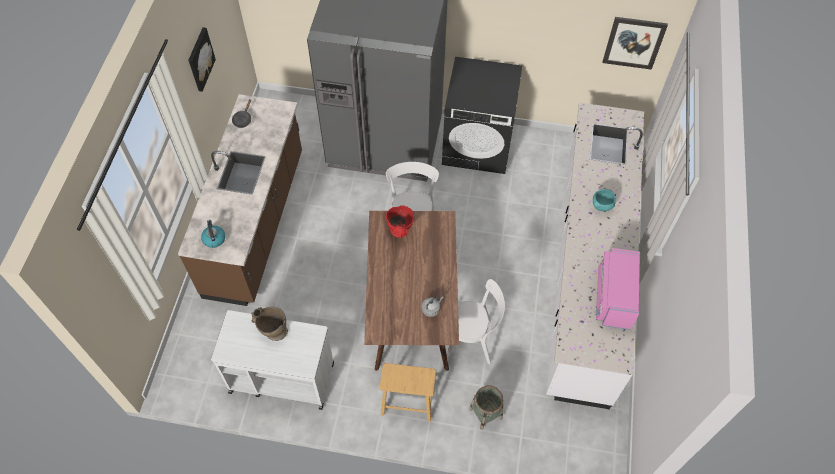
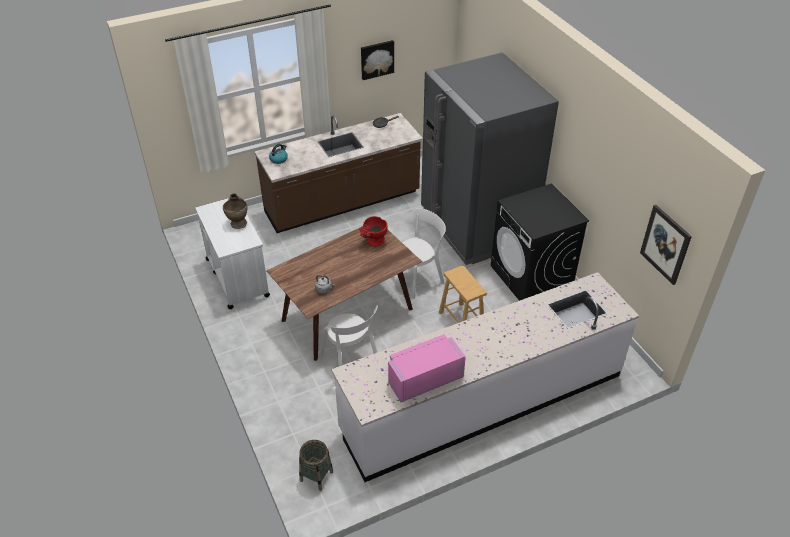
camera: 55 degrees right, 15 degrees down
brown stool [379,363,436,422] -> brown stool moved to [439,266,487,323]
basket [469,385,503,430] -> basket moved to [299,440,333,491]
turquoise bowl [593,189,616,211] -> none

